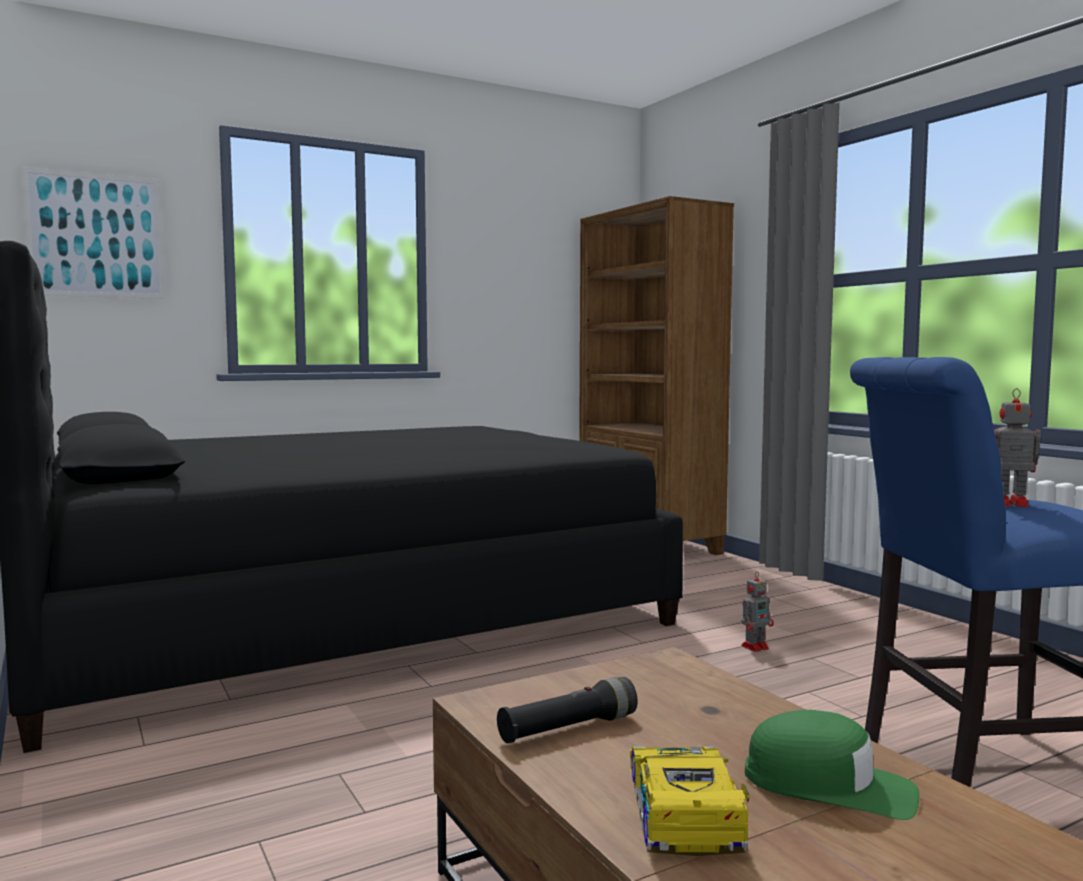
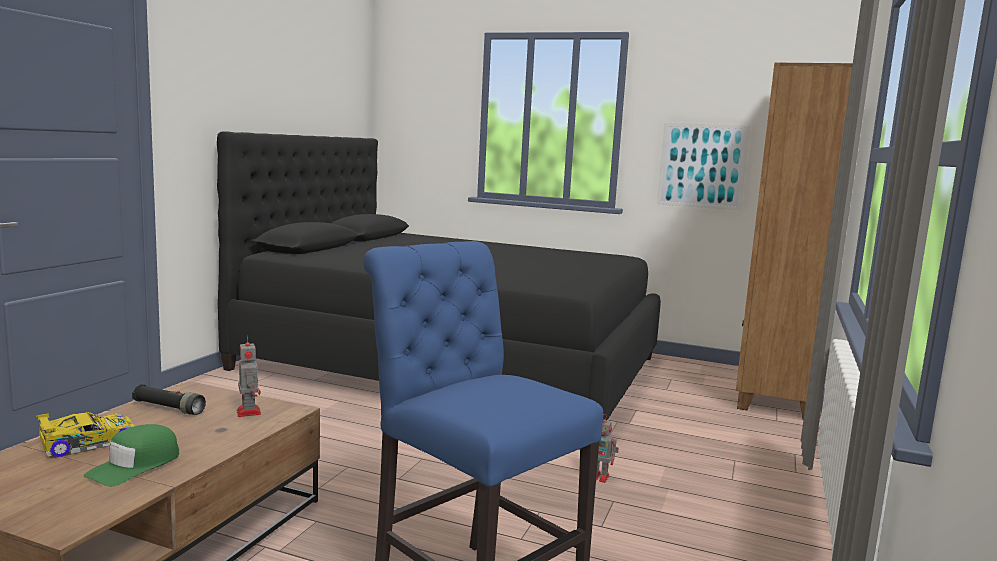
camera: 50 degrees right, 5 degrees up
picture [22,167,165,299] -> picture moved to [657,123,750,211]
green cap [745,710,919,820] -> green cap turned 45 degrees clockwise [84,424,179,487]
toy robot [994,388,1041,507] -> toy robot moved to [236,336,261,417]

